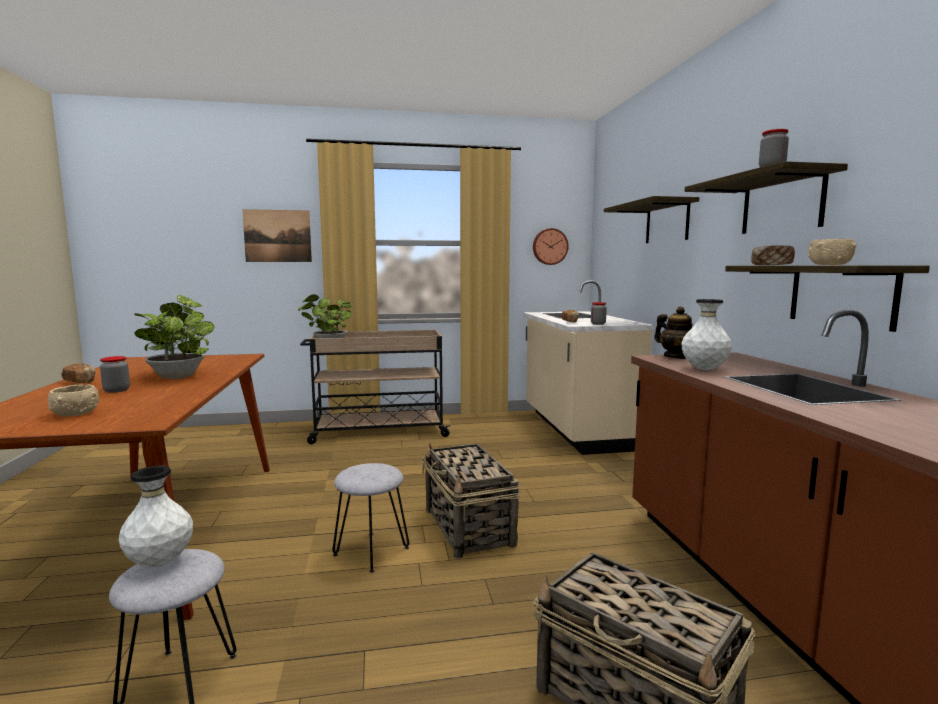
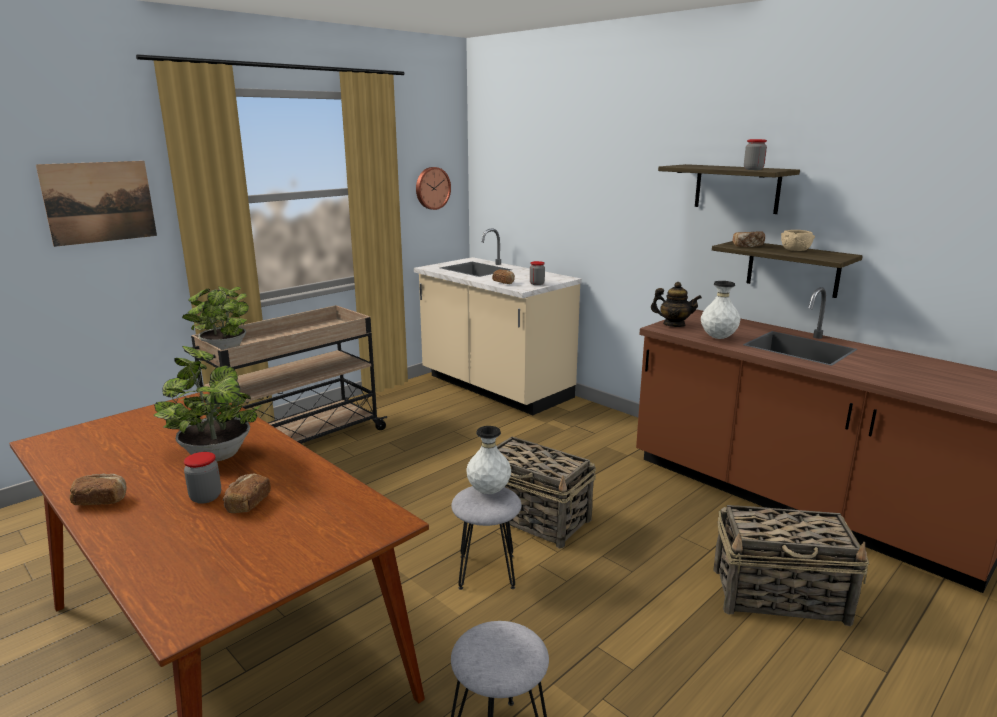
camera: 35 degrees left, 10 degrees up
beige bowl [48,384,99,417] -> none
white vase [118,466,193,567] -> white vase moved to [466,426,511,494]
shelf [604,196,699,243] -> none
none -> bread [223,474,271,513]

